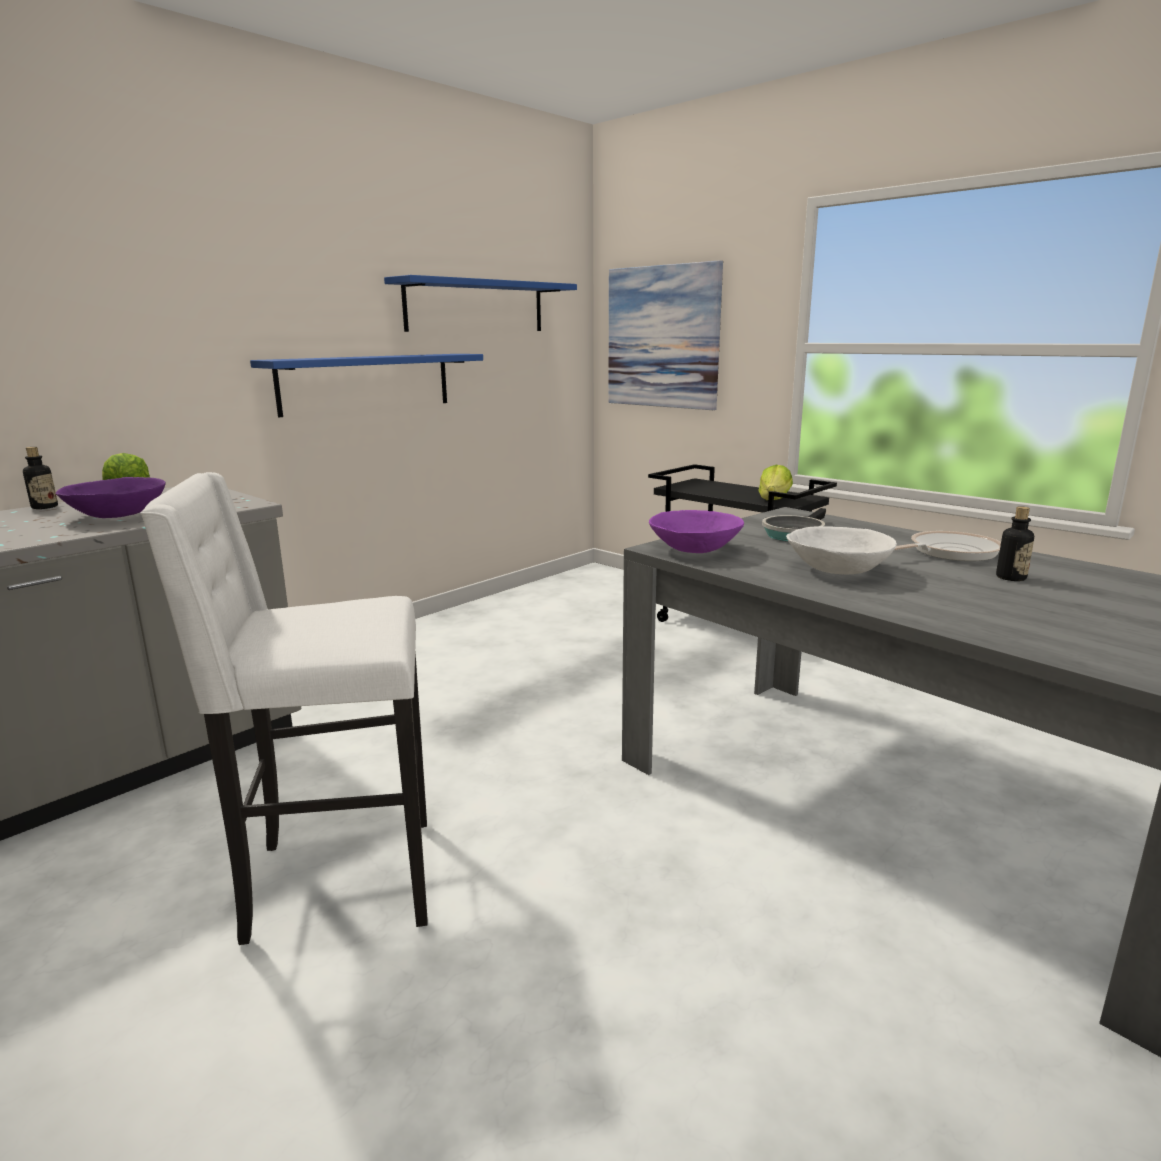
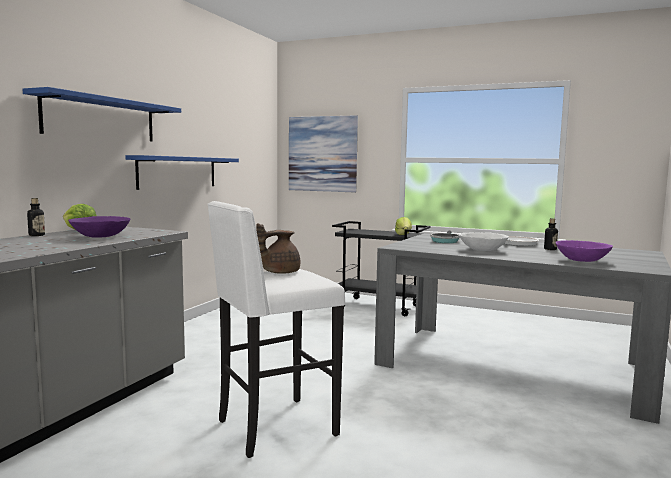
camera: 20 degrees left, 10 degrees down
blue shelf [384,275,577,332] -> blue shelf moved to [23,87,181,141]
purple bowl [649,510,744,553] -> purple bowl moved to [556,240,613,262]
none -> brown teapot [256,223,301,274]

